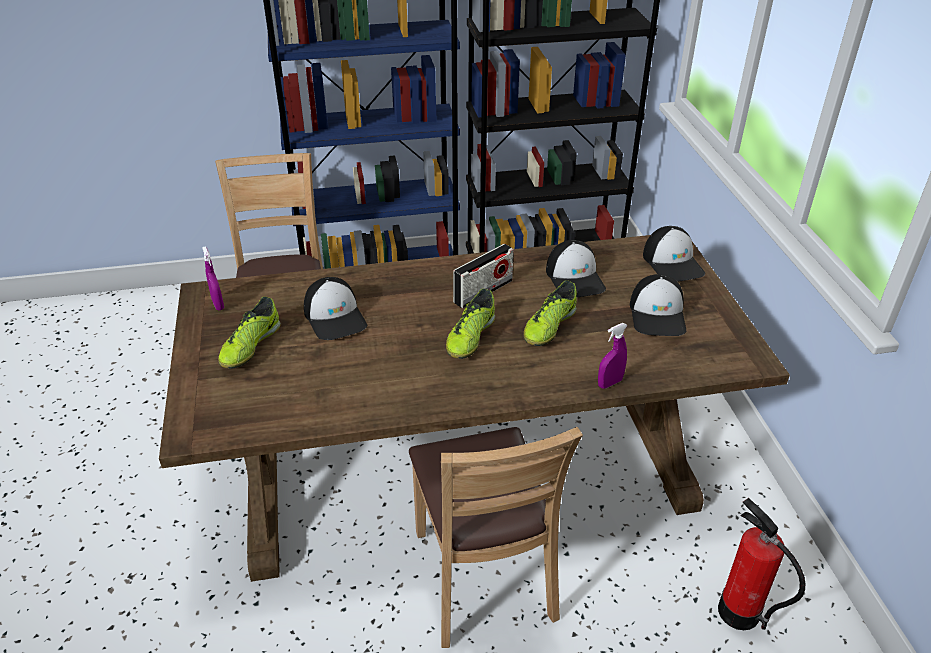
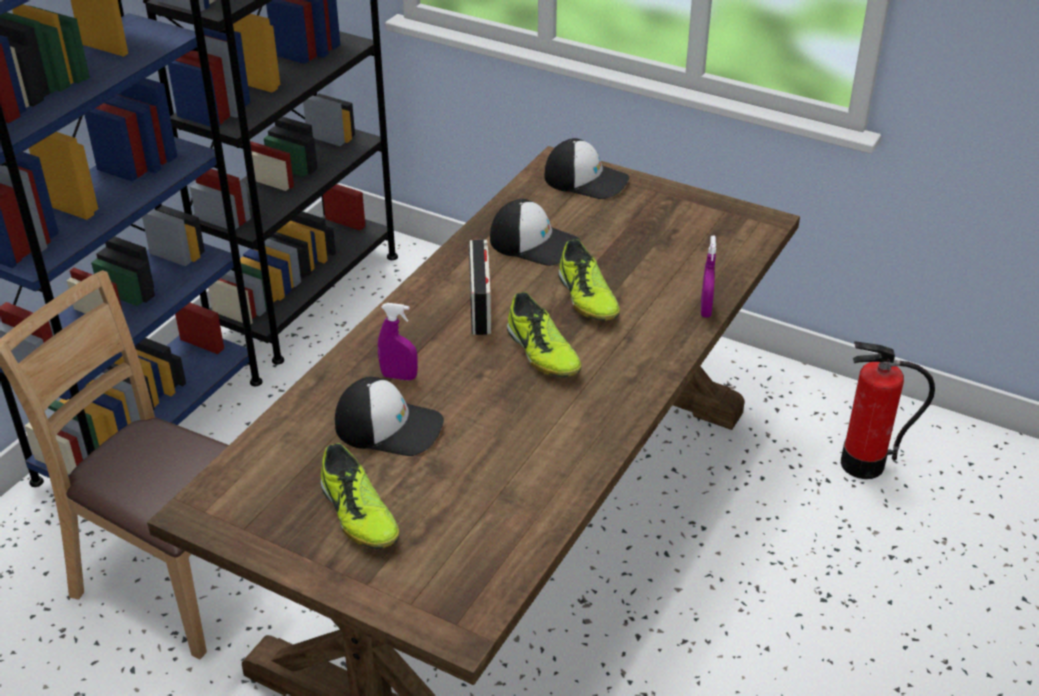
camera: 50 degrees left, 0 degrees up
purple spray bottle [202,246,224,310] -> purple spray bottle moved to [378,303,418,380]
brown chair [409,427,583,648] -> none
cap [630,274,686,336] -> none

